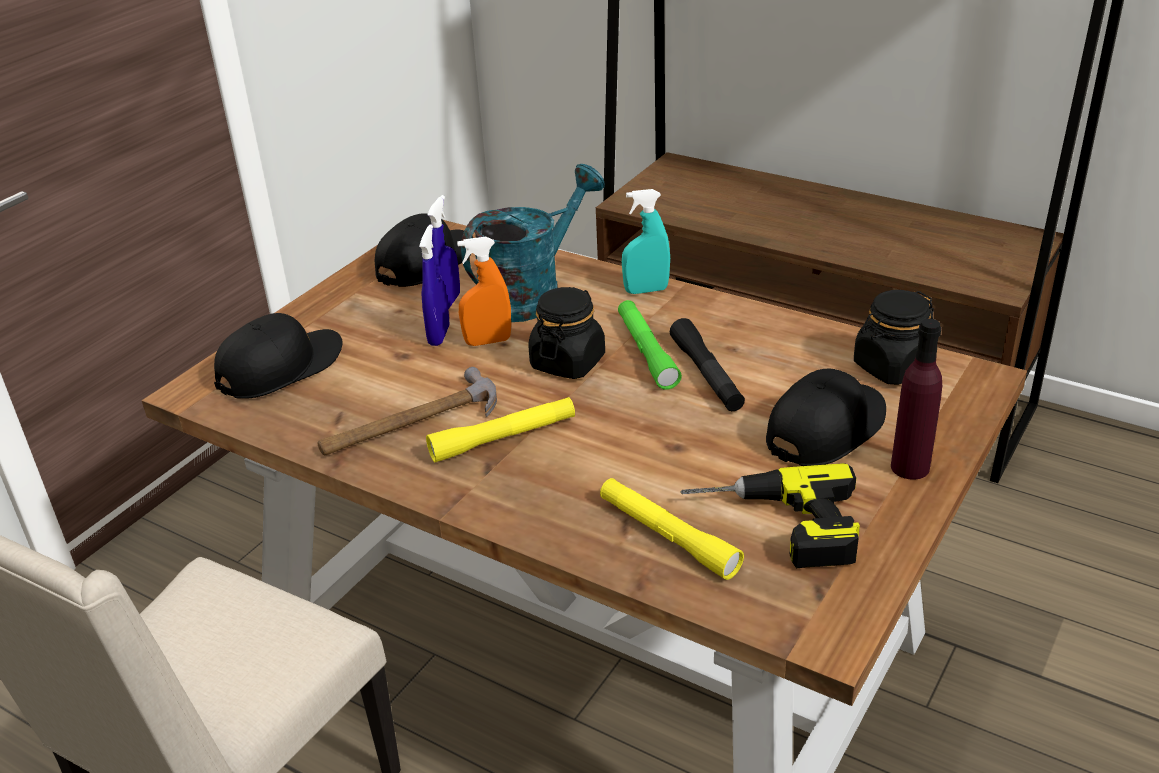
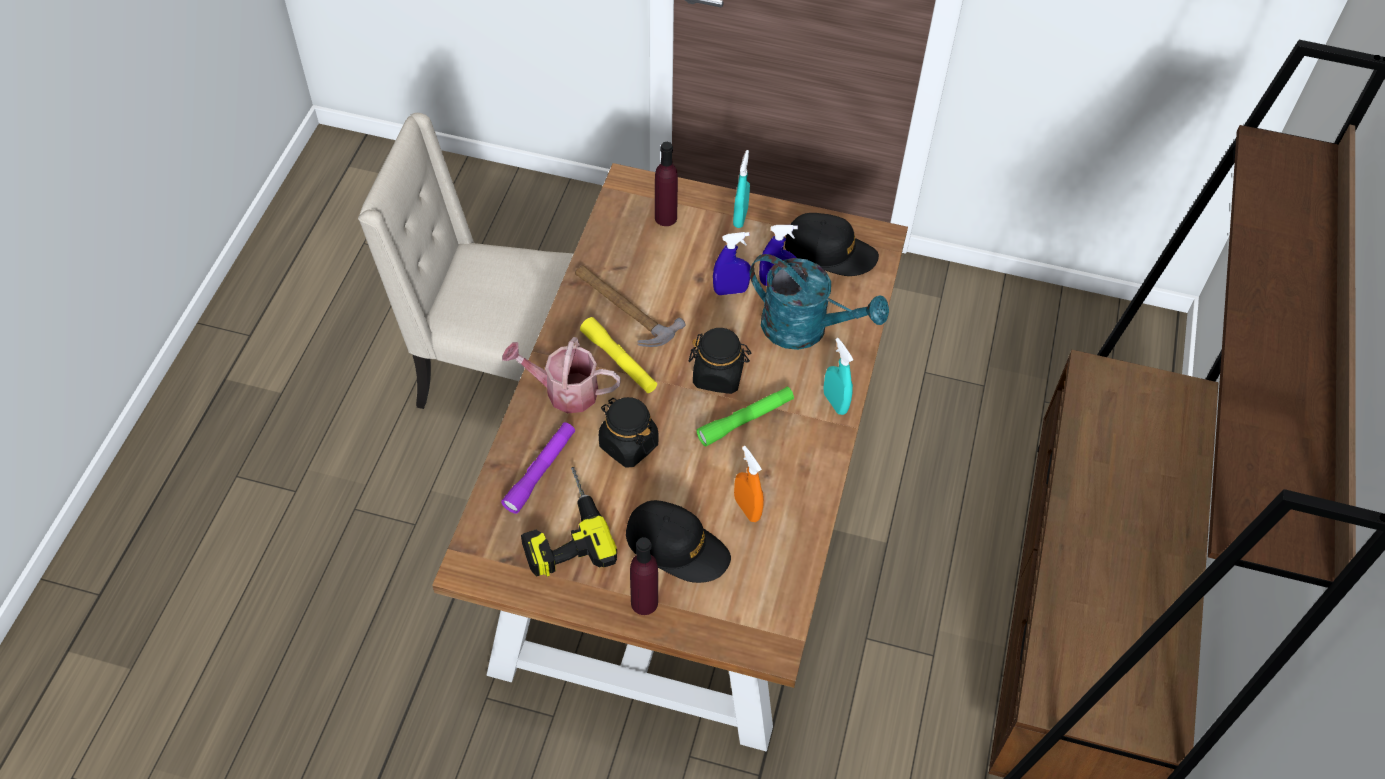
camera: 70 degrees right, 20 degrees up
black cap [214,313,343,399] -> purple bottle [655,142,678,226]
orange spray bottle [457,237,511,346] -> orange spray bottle moved to [734,446,764,522]
yellow flashlight [600,478,744,580] -> purple flashlight [501,422,575,514]
black flashlight [670,318,745,411] -> none
black jar [854,290,934,385] -> black jar moved to [599,397,658,467]
none -> watering can [502,337,621,413]
none -> turquoise spray bottle [733,150,750,228]

